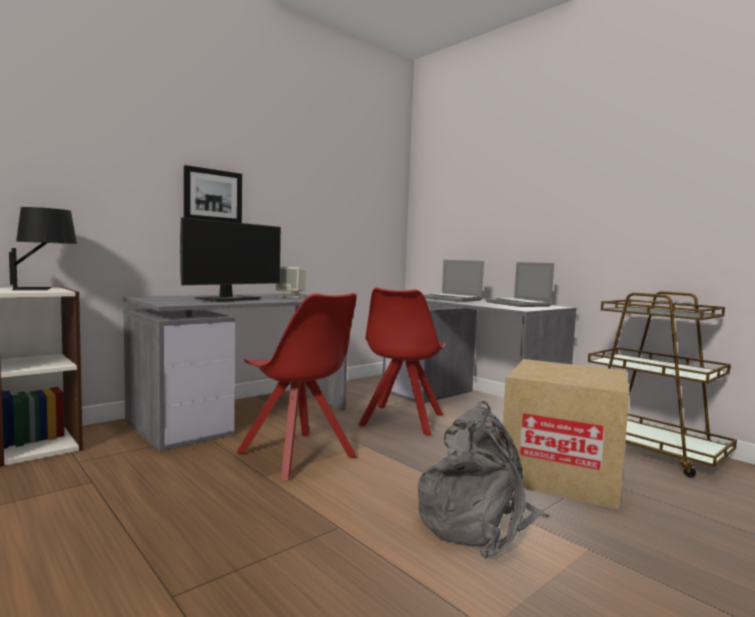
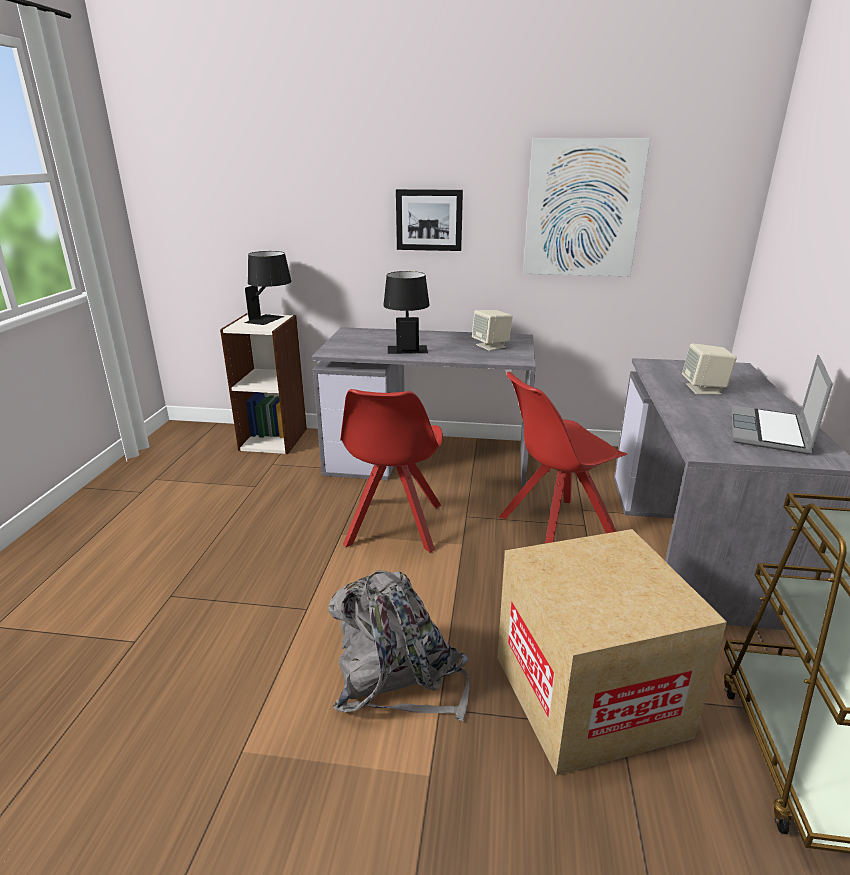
camera: 50 degrees right, 20 degrees up
monitor [180,217,281,302] -> black table lamp [383,271,430,354]
laptop [423,260,484,302] -> beige speaker [682,343,737,394]
none -> picture [523,139,650,276]

